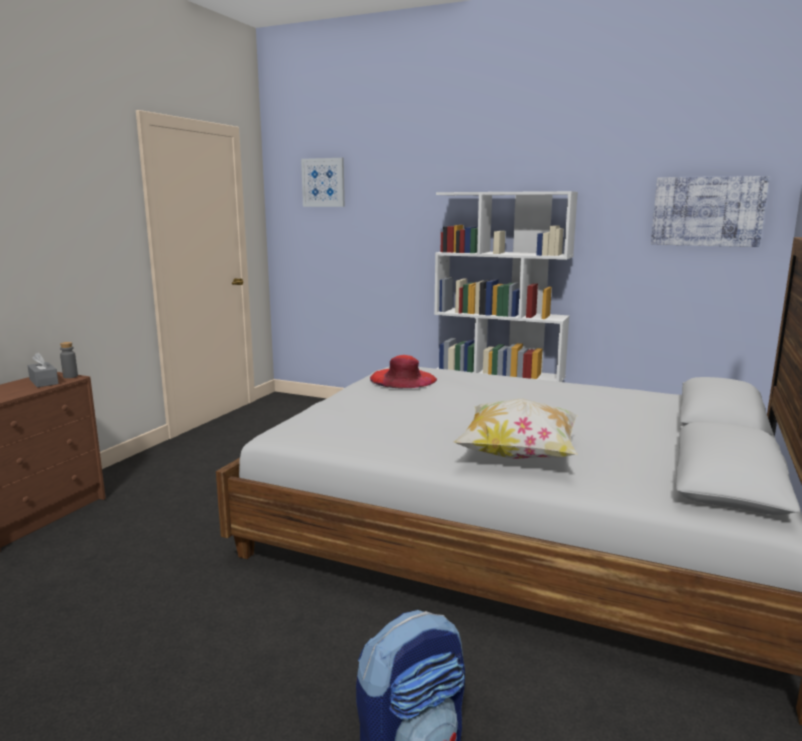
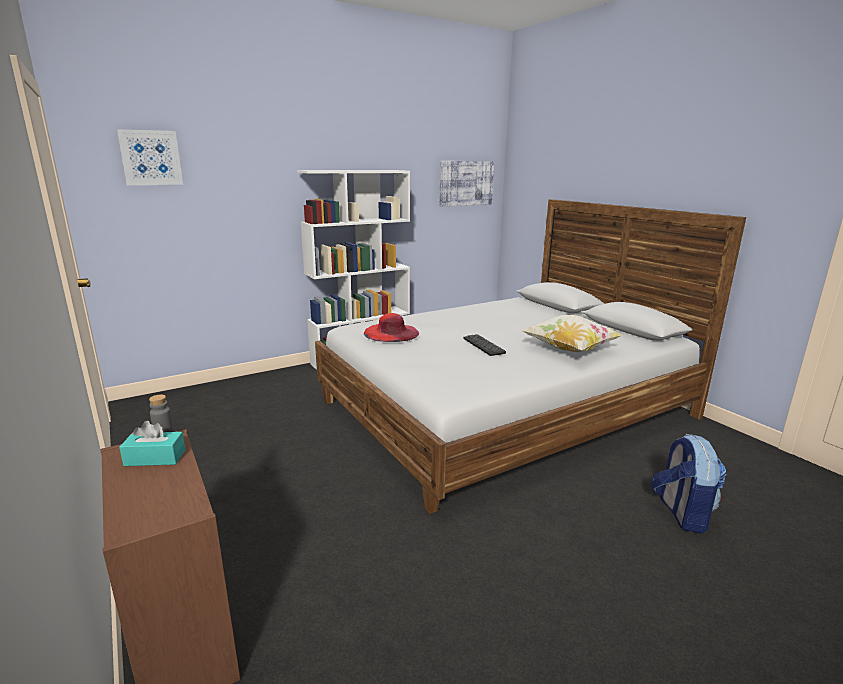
camera: 55 degrees left, 5 degrees up
grey tissue box [27,352,59,387] -> turquoise tissue box [119,421,186,466]
none -> keyboard [464,334,506,356]

